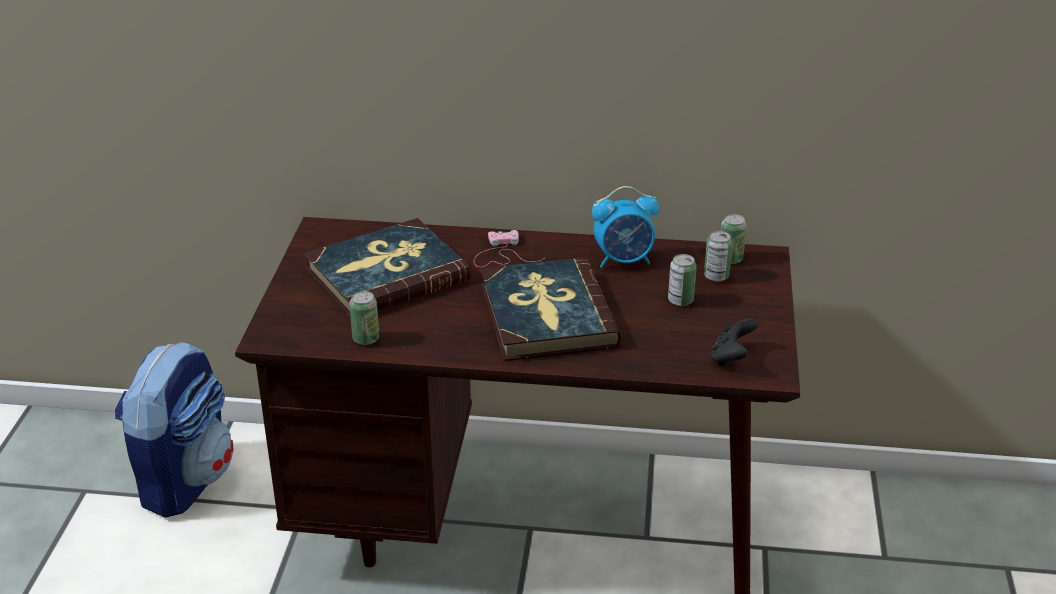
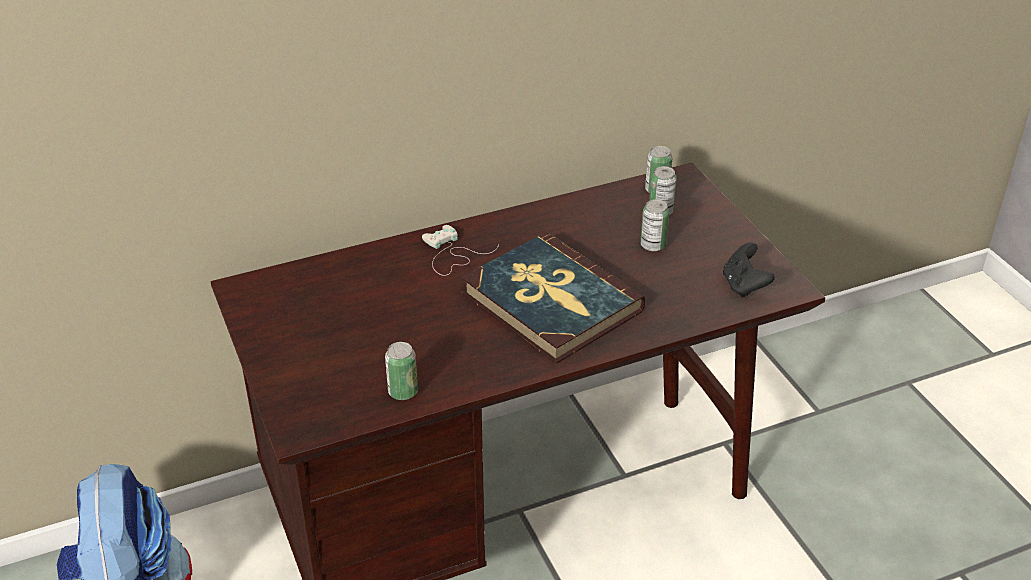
camera: 30 degrees left, 5 degrees up
book [304,218,470,319] -> none
pink game controller [474,230,545,267] -> white game controller [422,225,499,276]
alarm clock [592,186,659,268] -> none

